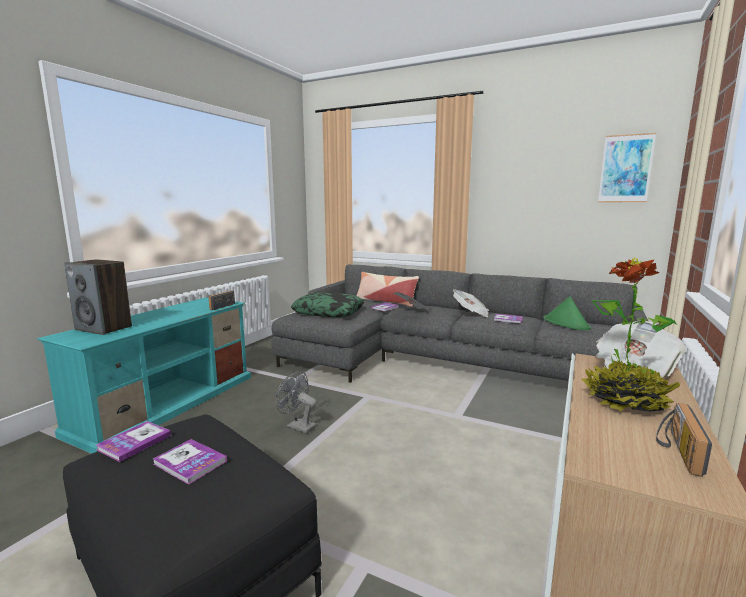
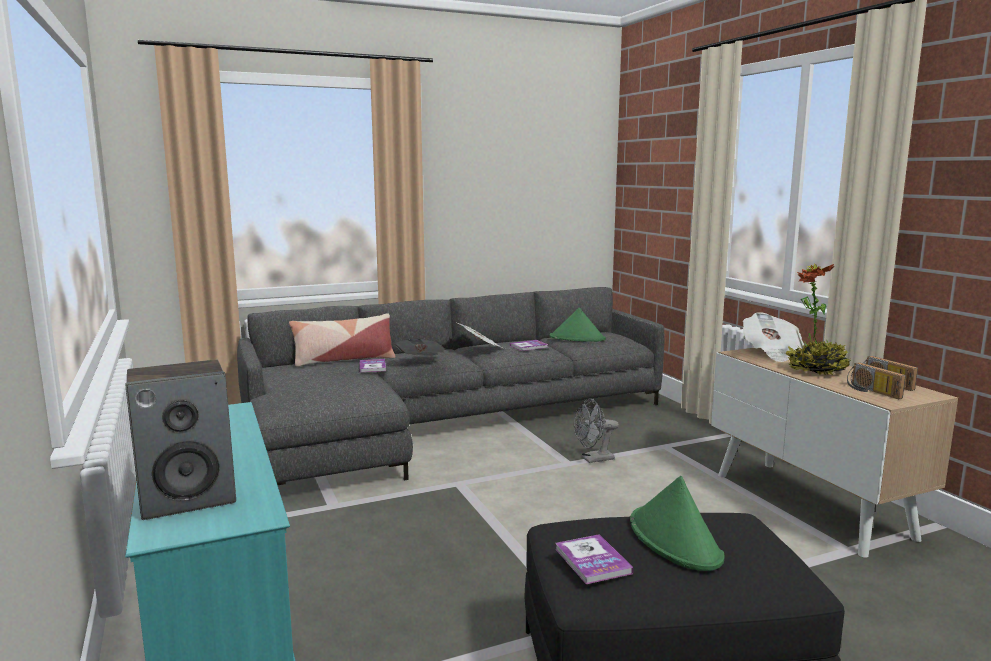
camera: 50 degrees left, 0 degrees up
book [153,439,227,485] -> green hat [630,476,724,571]
radio [208,291,235,310] -> radio moved to [847,362,906,399]
grey fan [276,371,317,434] -> grey fan moved to [574,399,619,463]
pillow [291,292,364,317] -> none
picture [598,133,656,202] -> none

